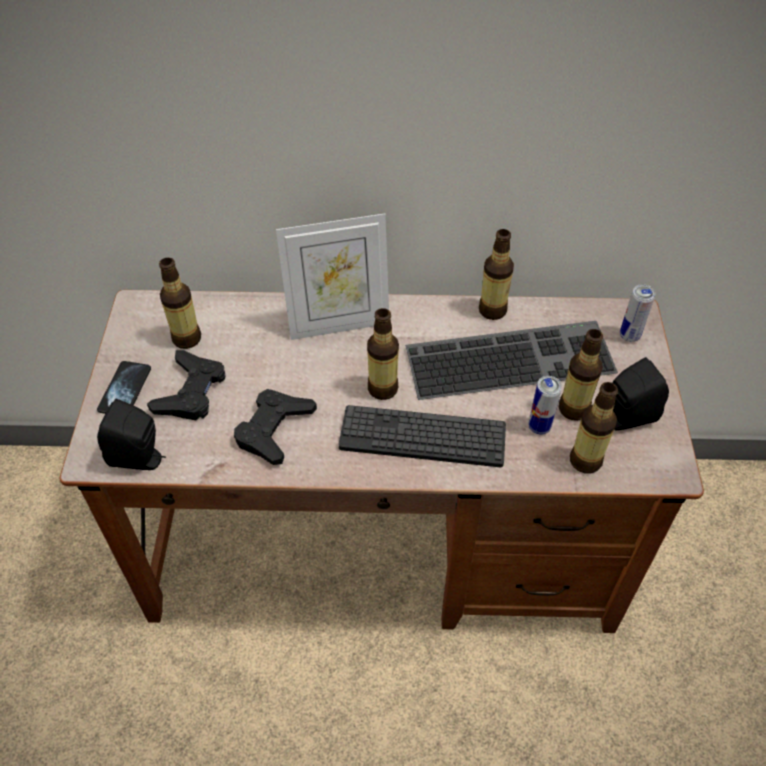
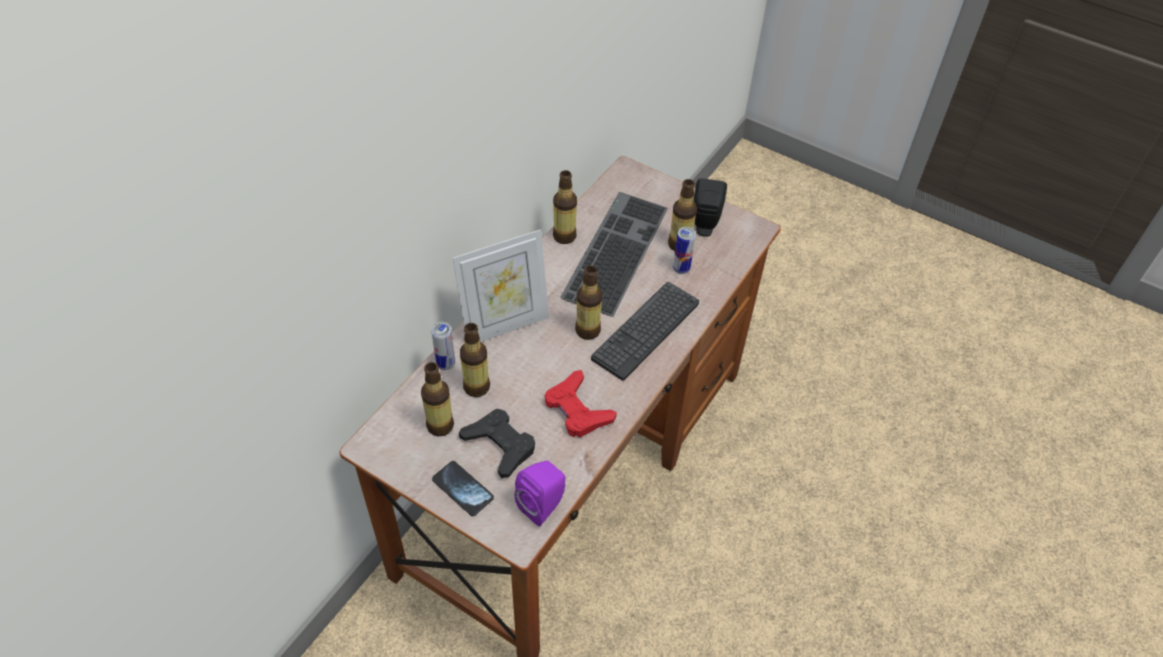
camera: 60 degrees left, 0 degrees up
black speaker [97,398,166,470] -> purple speaker [514,461,565,526]
black game controller [234,389,317,465] -> red game controller [545,370,617,437]
picture frame [276,214,389,340] -> picture frame turned 45 degrees clockwise [453,229,549,342]
bottle [570,382,618,473] -> bottle moved to [460,323,490,397]
can [620,284,656,342] -> can moved to [431,322,455,370]

